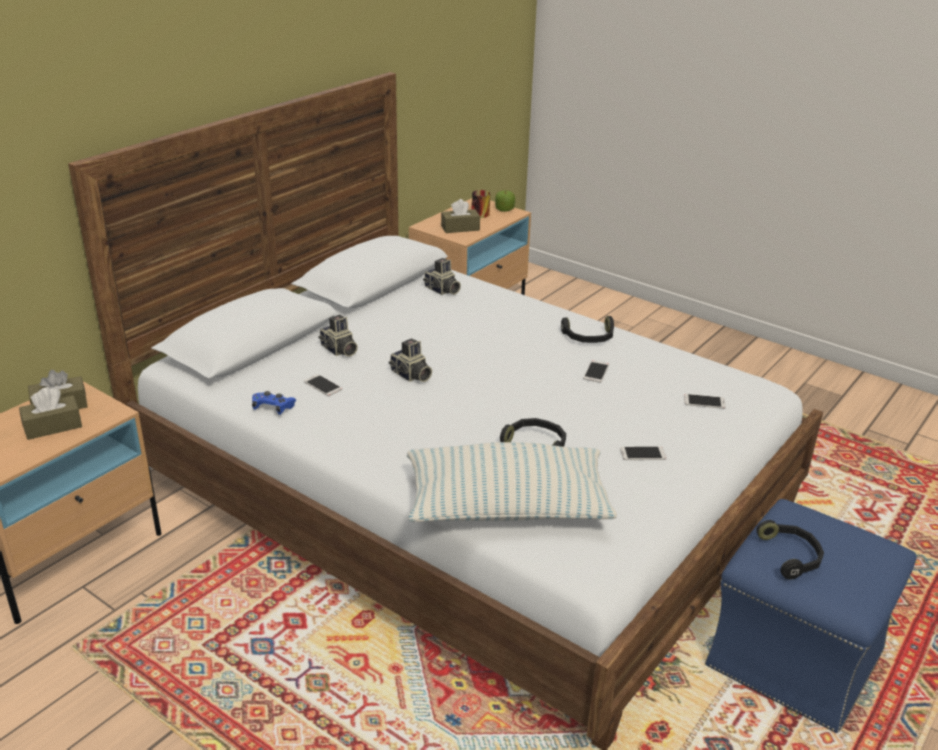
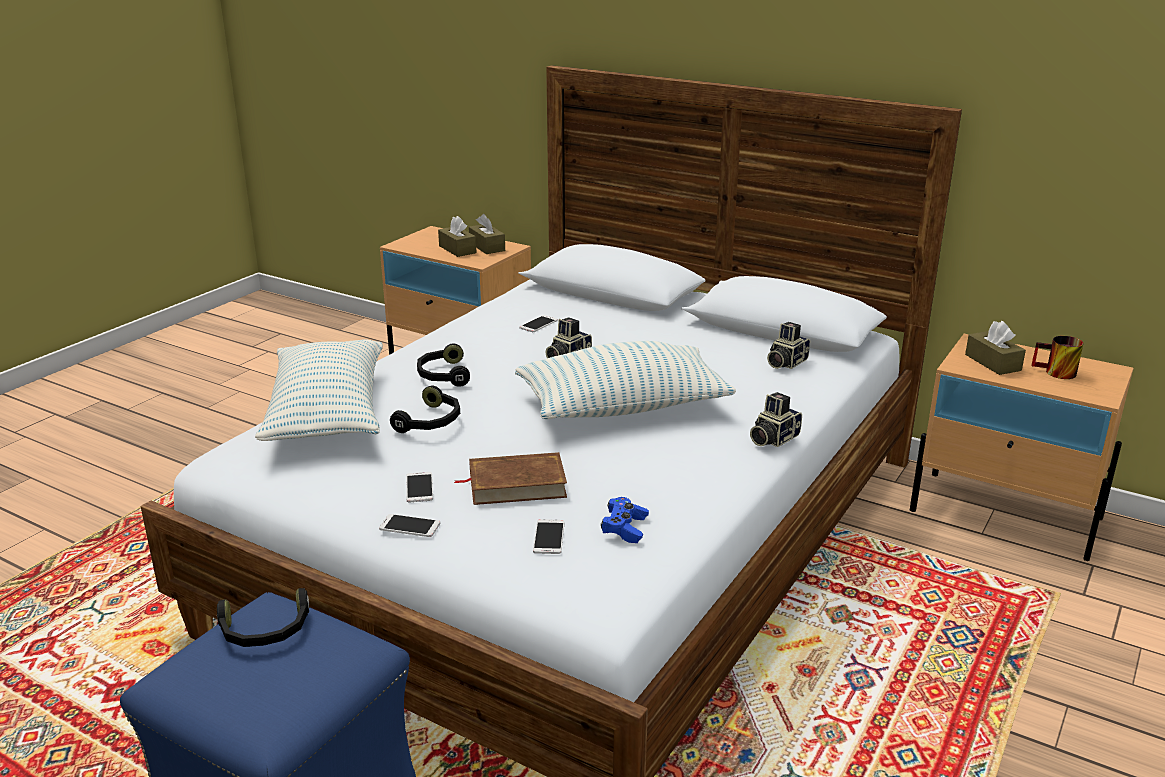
camera: 85 degrees right, 5 degrees down
blue game controller [252,391,296,415] -> blue game controller moved to [601,497,649,543]
camera [318,315,358,357] -> camera moved to [750,392,802,447]
apple [495,190,515,212] -> none
black headphones [561,316,614,343] -> black headphones moved to [417,344,470,387]
phone [583,360,609,383] -> phone moved to [379,514,441,537]
none -> brown book [454,452,567,505]
none -> pillow [515,341,736,419]

